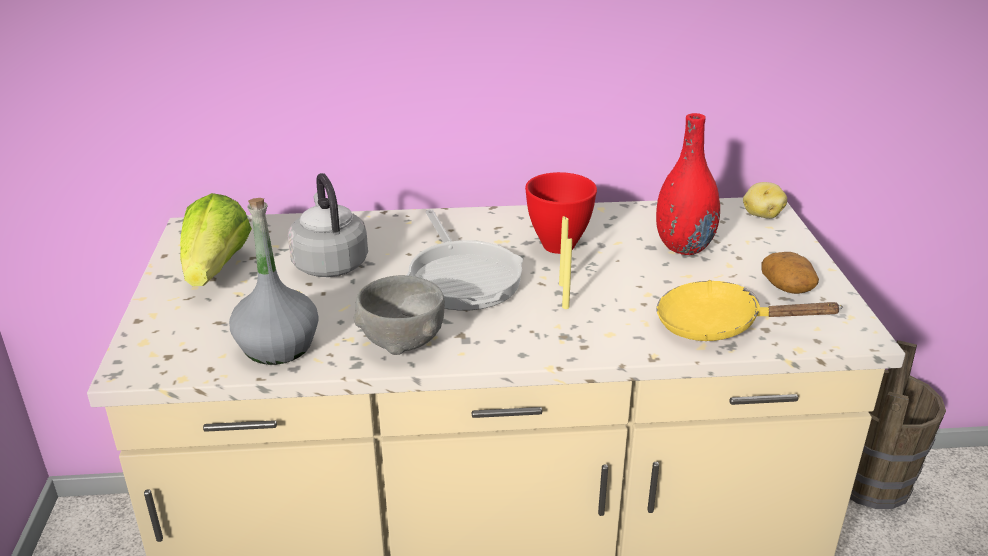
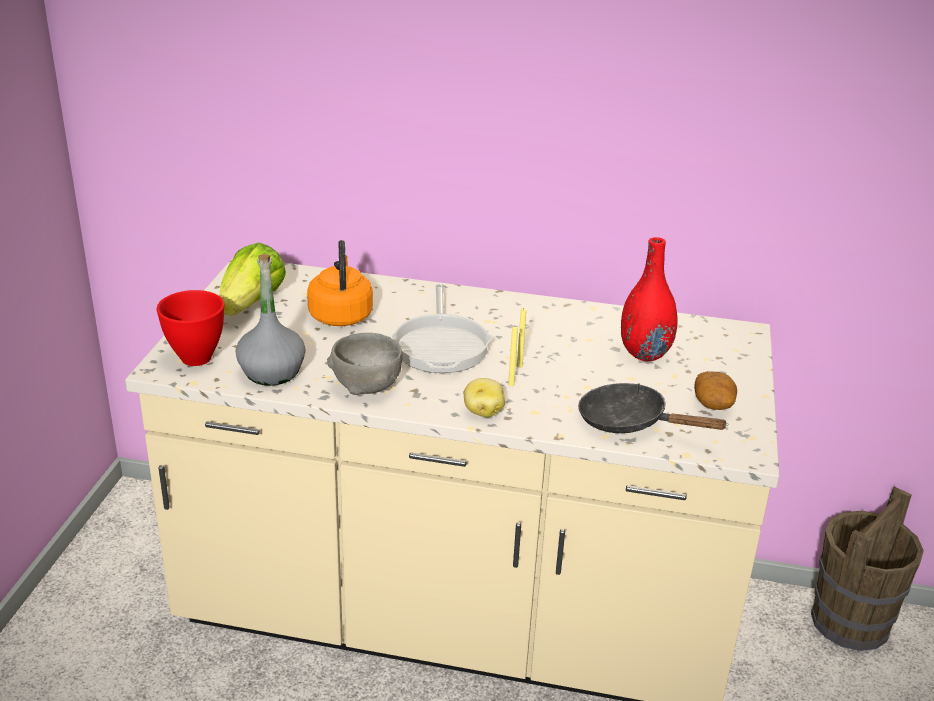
camera: 15 degrees right, 0 degrees up
grey kettle [288,173,368,277] -> orange kettle [307,240,373,326]
red bowl [525,172,597,254] -> red bowl moved to [157,290,224,366]
yellow frying pan [657,280,843,341] -> black frying pan [578,383,729,433]
potato [743,182,787,219] -> potato moved to [463,378,505,418]

